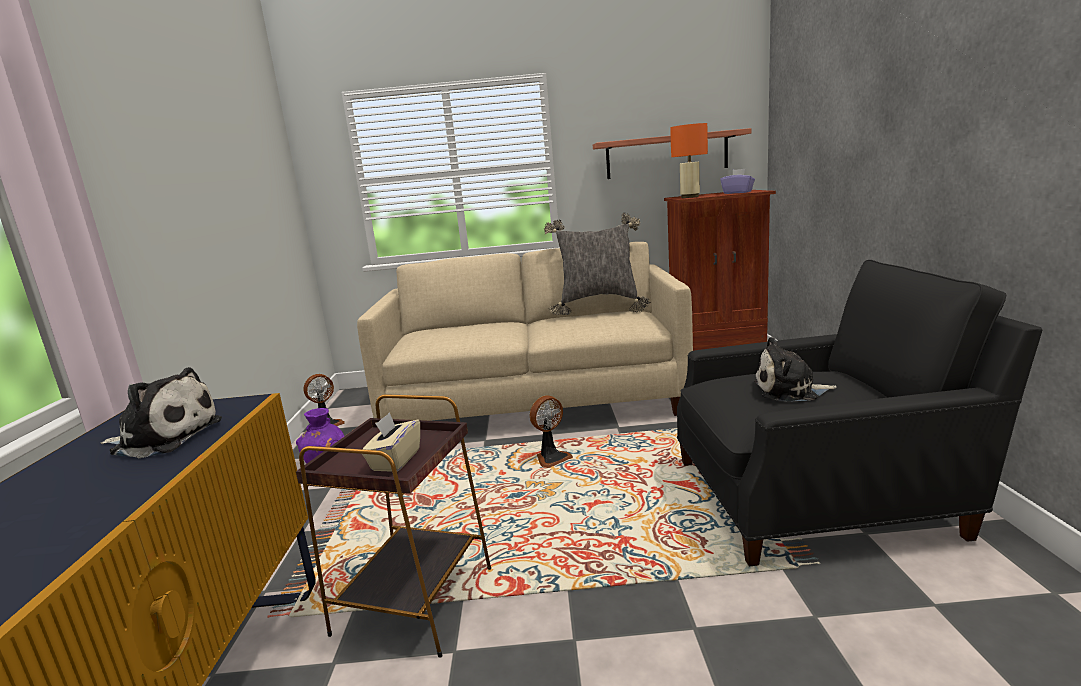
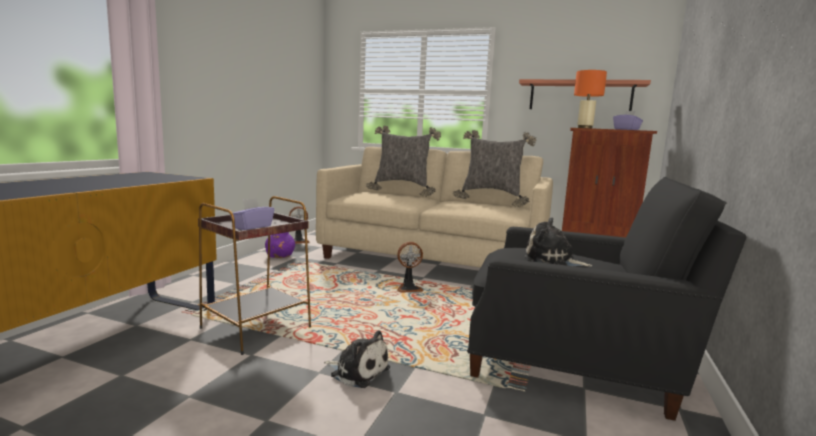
camera: 20 degrees right, 5 degrees down
plush toy [101,367,222,458] -> plush toy moved to [324,330,390,388]
beige tissue box [362,412,420,472] -> purple tissue box [230,198,274,230]
none -> pillow [366,126,441,197]

